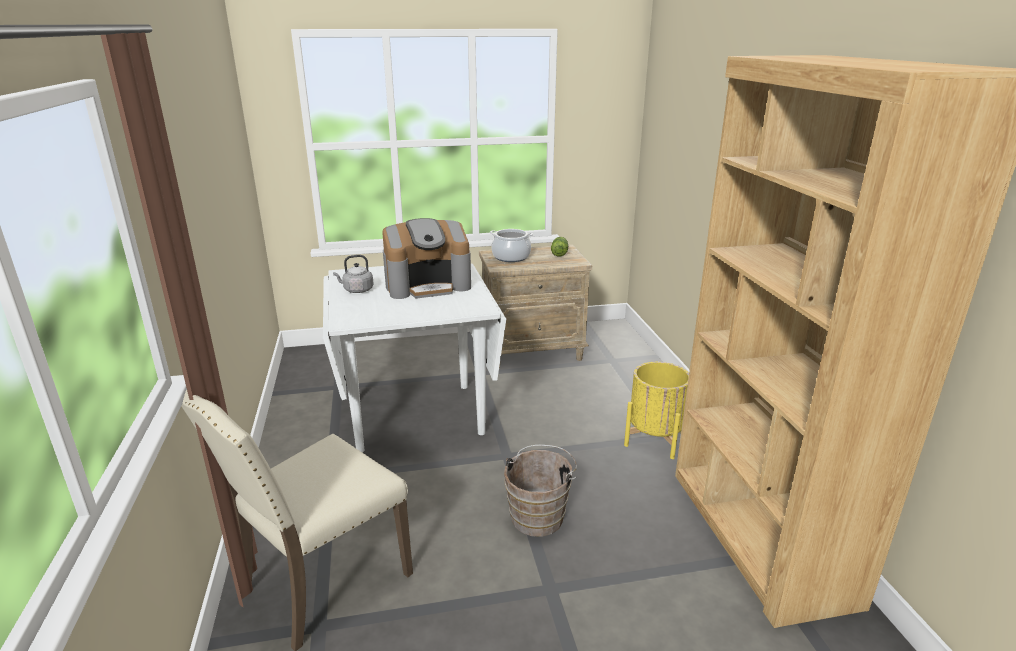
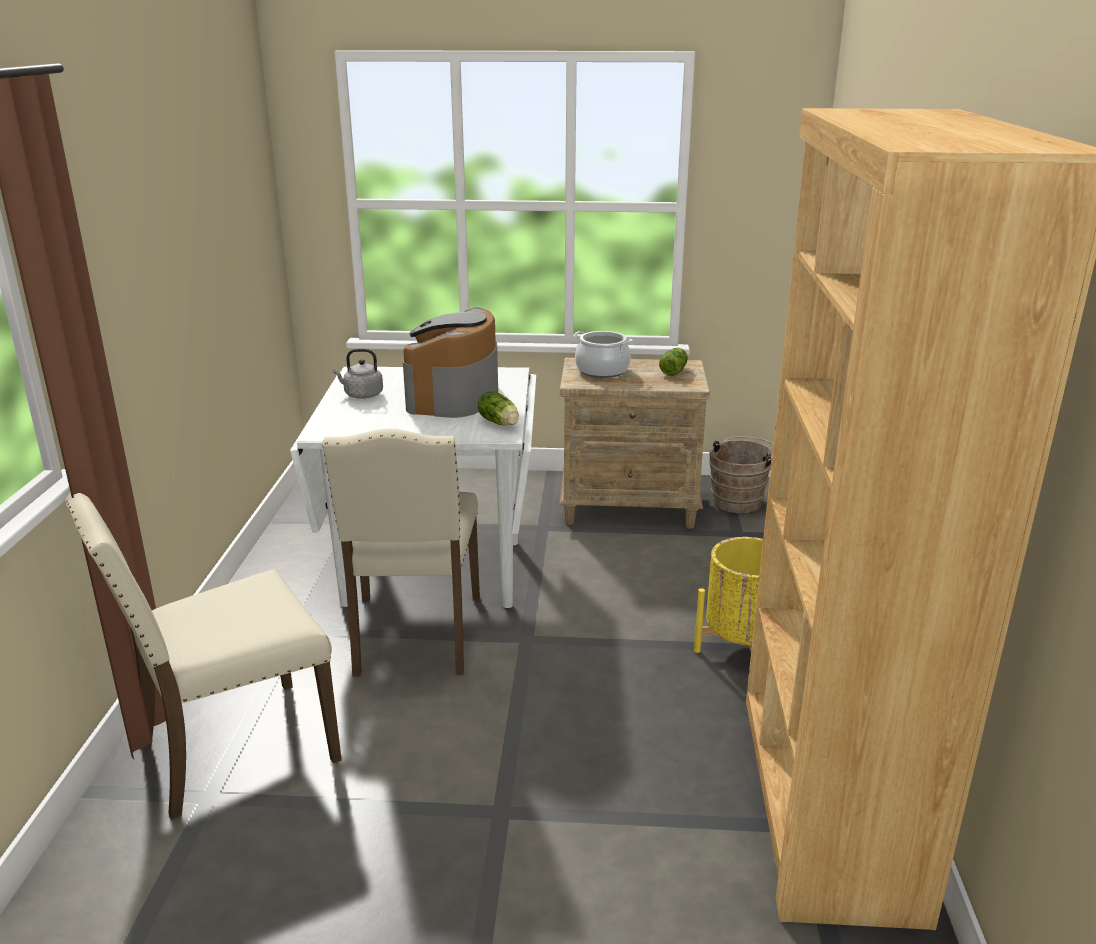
camera: 15 degrees right, 0 degrees up
coffee machine [382,218,471,299] -> coffee machine turned 105 degrees clockwise [403,307,498,418]
brown bucket [504,445,577,537] -> brown bucket moved to [709,436,773,513]
none -> beige chair [322,429,480,676]
none -> lettuce [478,391,519,426]

